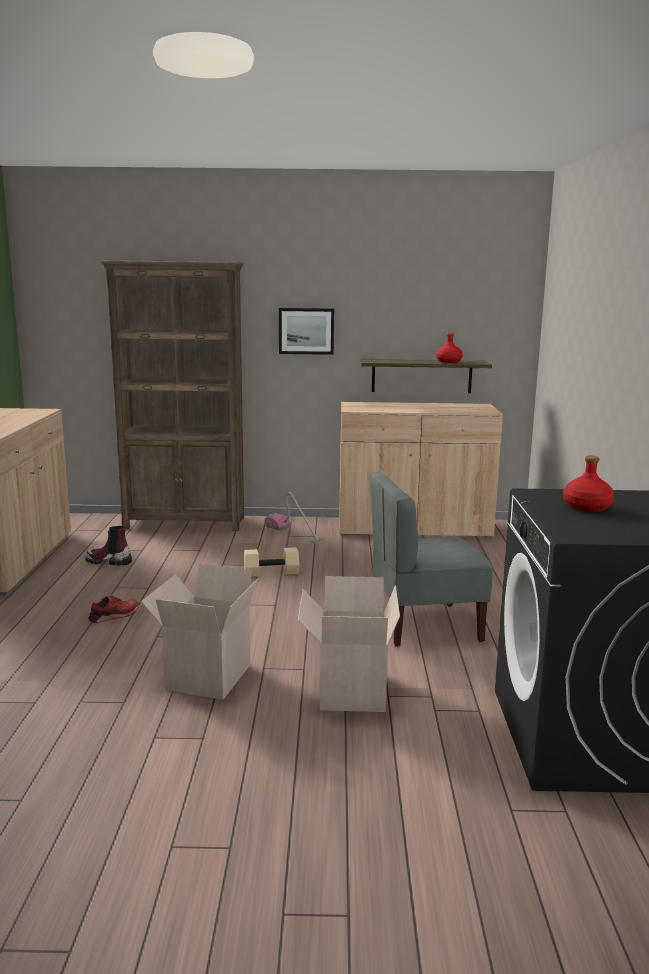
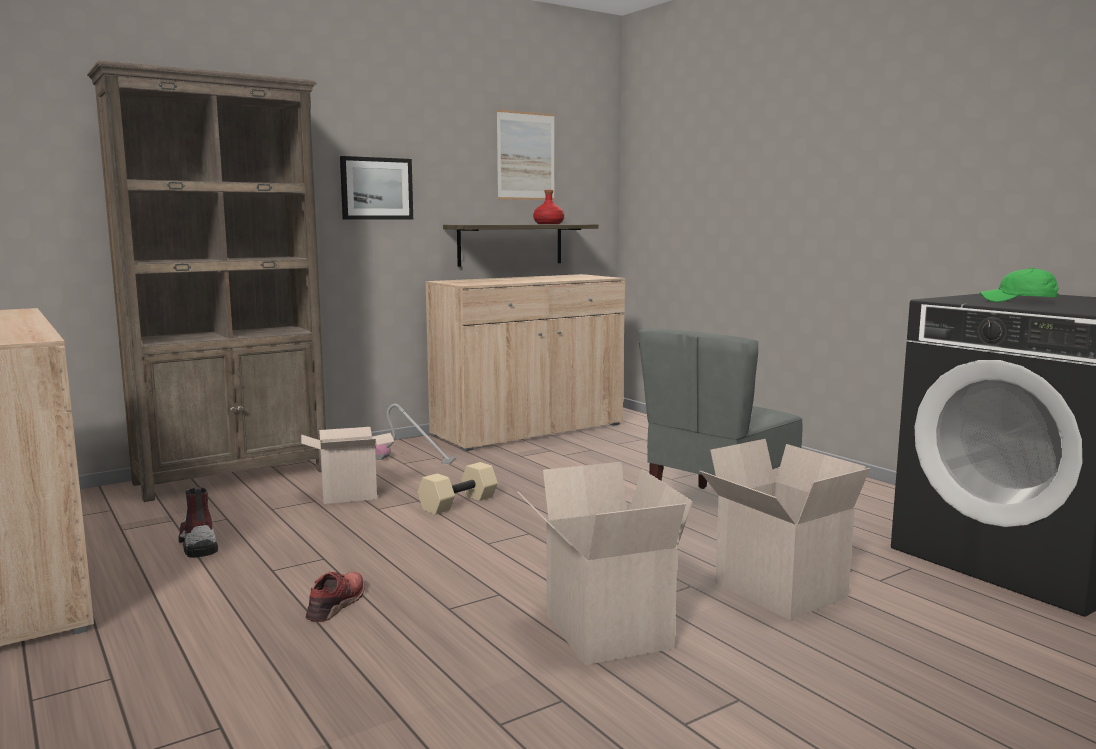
camera: 35 degrees left, 5 degrees down
boot [85,523,132,565] -> boot turned 90 degrees clockwise [179,487,218,558]
red bottle [563,456,614,512] -> green cap [980,268,1059,302]
none -> cardboard box [301,427,394,504]
none -> picture [497,110,555,200]

